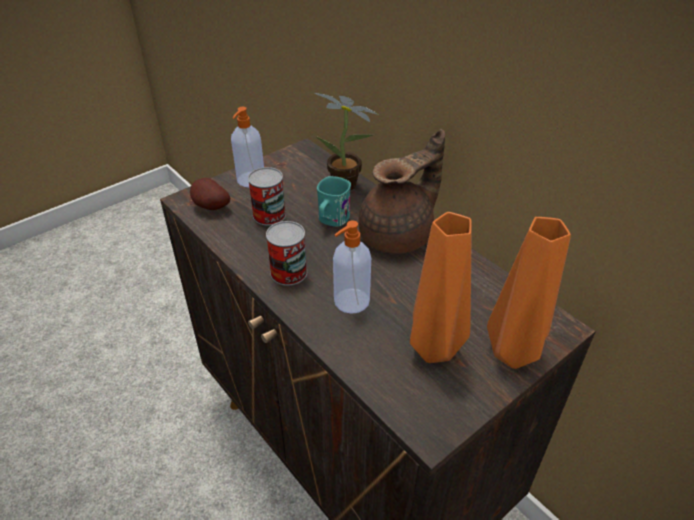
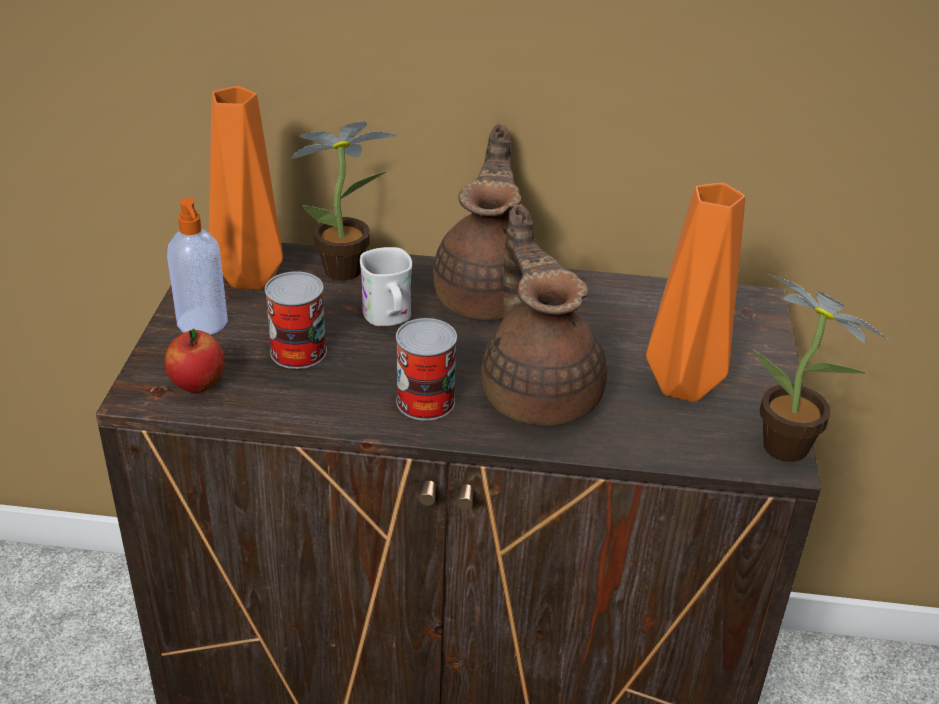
camera: 45 degrees left, 5 degrees down
potato [190,178,230,210] -> apple [164,329,224,393]
turquoise mug [317,176,351,227] -> white mug [360,247,412,326]
soap dispenser [333,220,371,314] -> brown teapot [481,205,607,426]
orange vase [487,217,571,369] -> orange vase moved to [209,86,283,289]
none -> potted plant [753,275,888,462]

